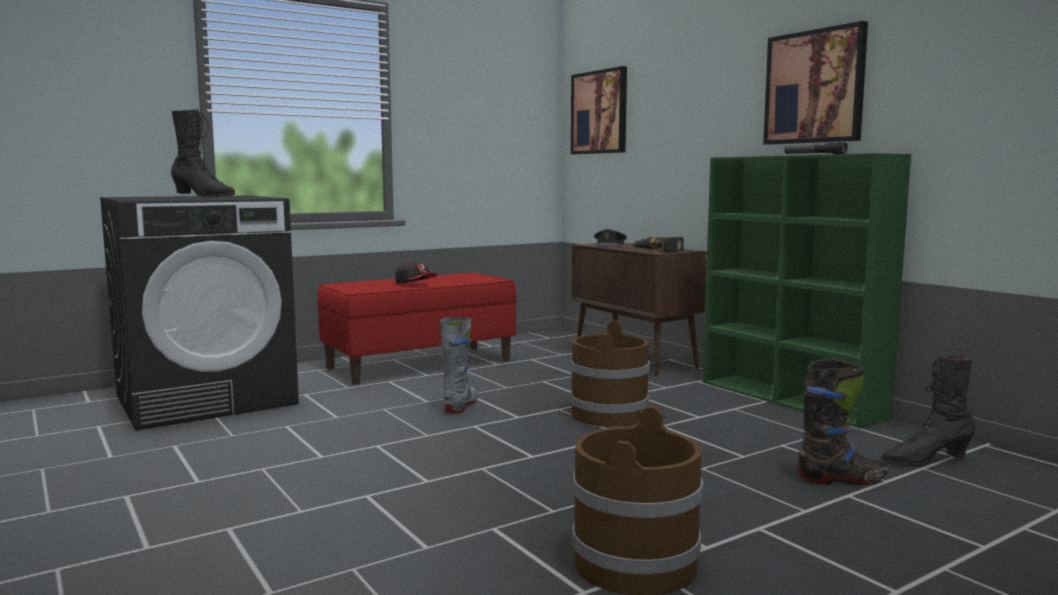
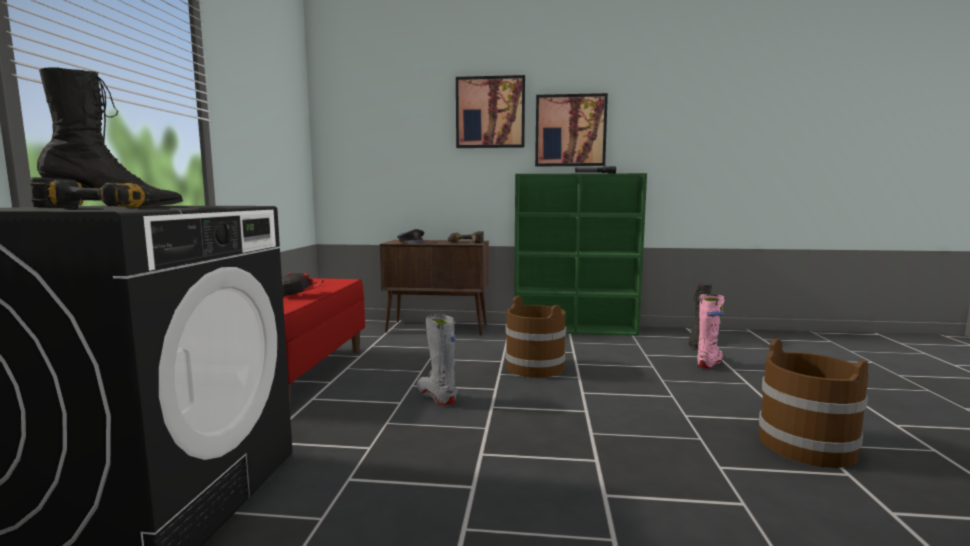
camera: 50 degrees left, 0 degrees up
picture [571,66,627,154] -> picture moved to [456,75,525,148]
black boot [797,359,888,485] -> pink boot [697,294,725,369]
none -> power drill [30,177,161,208]

